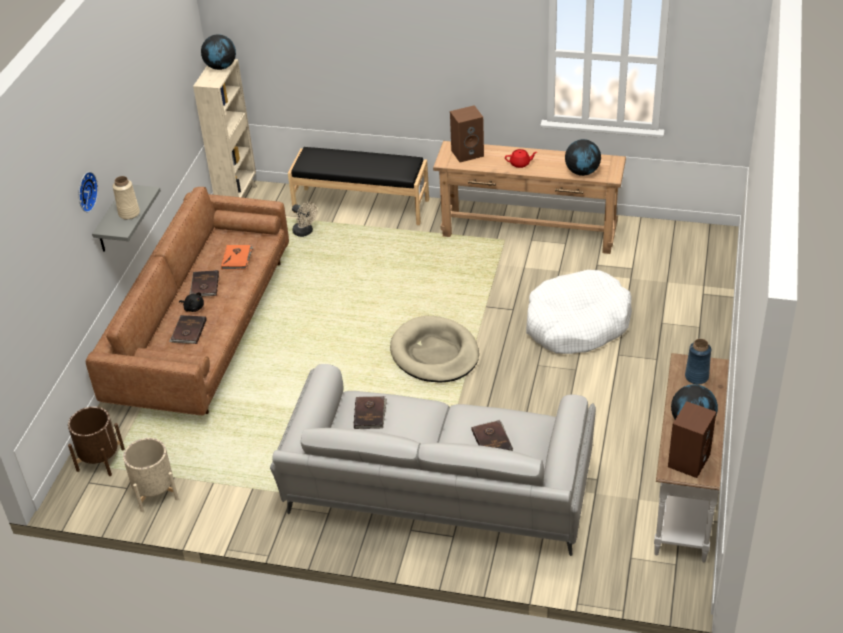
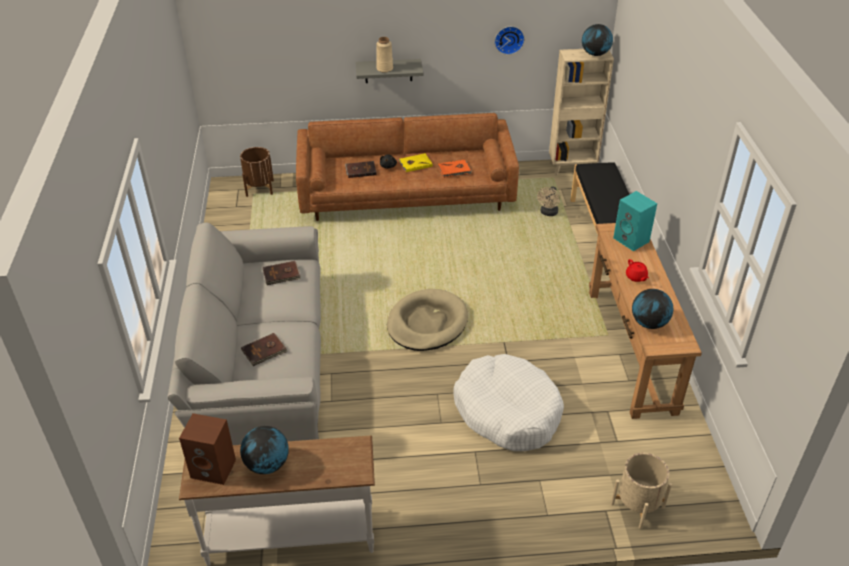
camera: 70 degrees right, 0 degrees up
wall clock [79,172,98,212] -> wall clock moved to [495,26,525,55]
beige planter [123,438,179,512] -> beige planter moved to [611,453,672,529]
brown book [189,270,219,297] -> yellow book [398,153,433,172]
brown speaker [450,105,484,162] -> turquoise speaker [613,191,657,251]
blue vase [685,339,711,385] -> none

